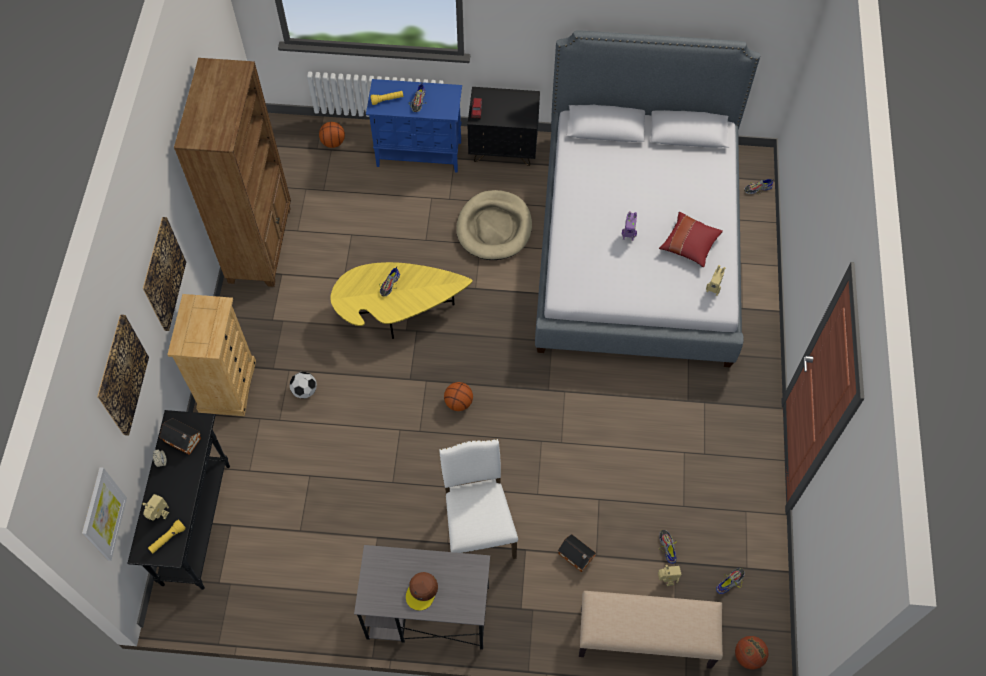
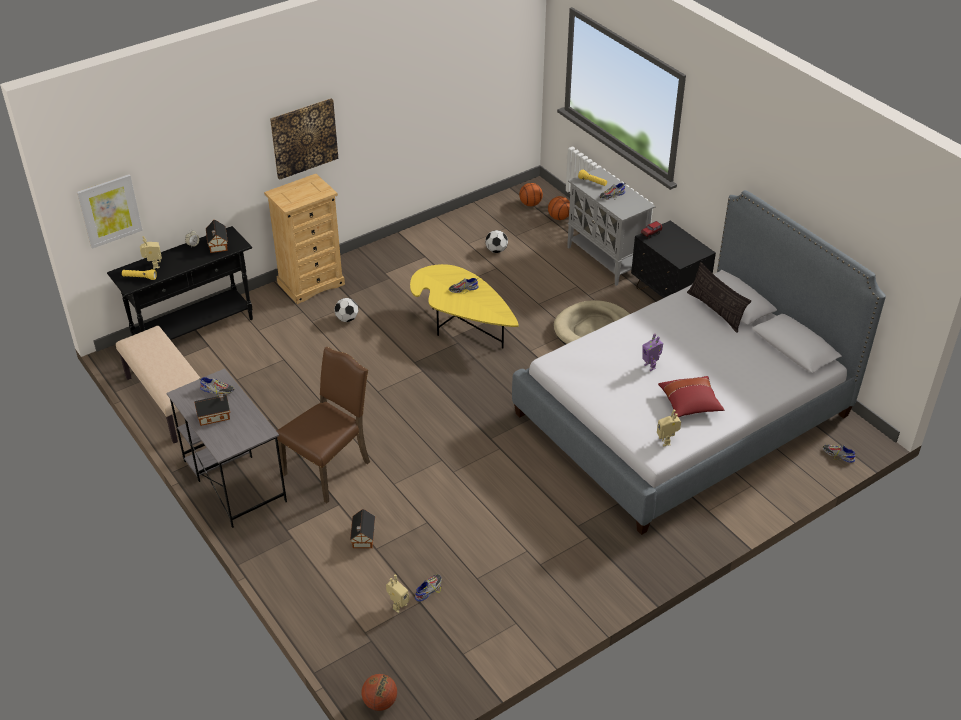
camera: 50 degrees right, 20 degrees down
picture [97,315,149,436] -> none
brown bookcase [174,58,291,287] -> none
blue cabinet [366,79,462,173] -> grey cabinet [567,167,656,286]
brown cap [406,572,438,611] -> toy house [194,394,230,426]
white chair [439,439,518,559] -> brown chair [277,347,370,503]
basketball [444,382,473,411] -> basketball moved to [519,183,543,206]
beige bench [579,591,723,669] -> beige bench moved to [116,326,200,443]
shoe [716,568,745,594] -> shoe moved to [199,377,234,395]
none -> football [485,230,508,253]
none -> pillow [687,262,751,333]

